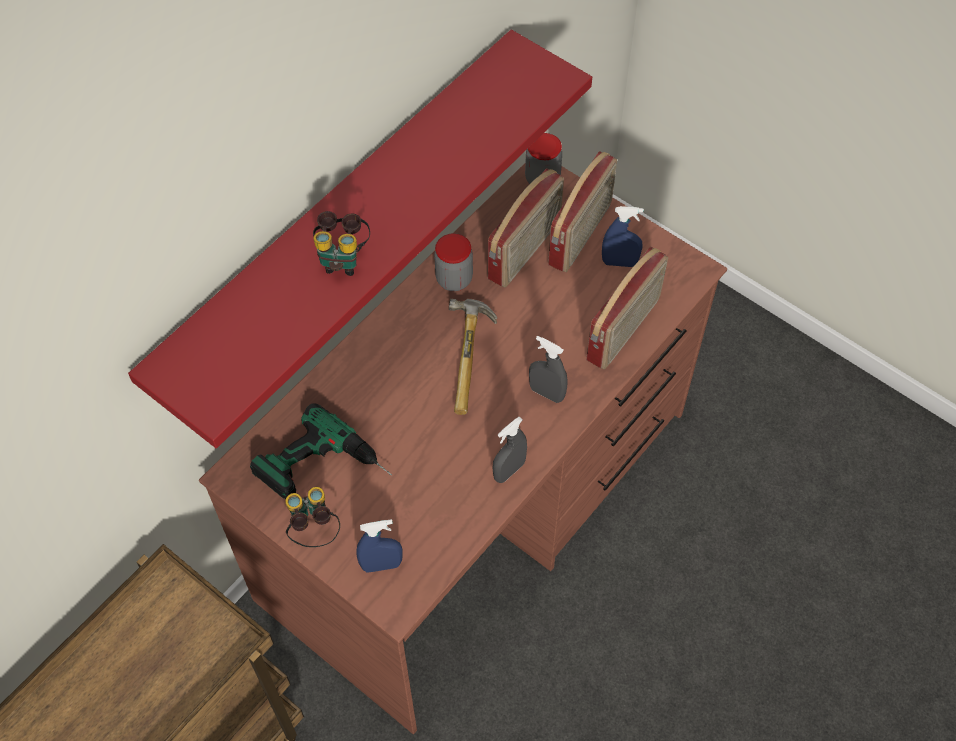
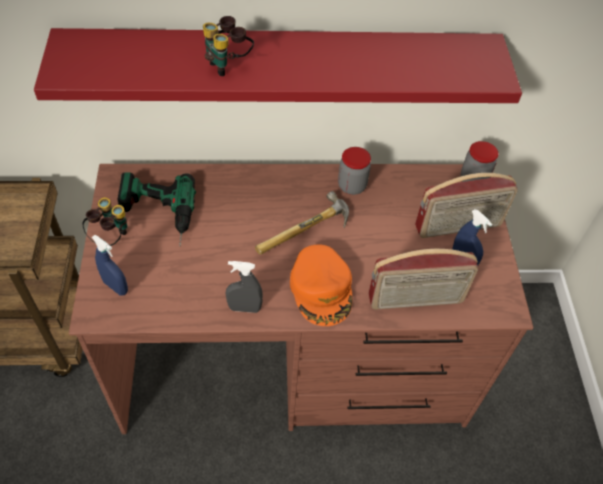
camera: 45 degrees right, 5 degrees down
radio [488,168,564,287] -> none
grey spray bottle [529,336,567,403] -> orange cap [290,245,352,326]

